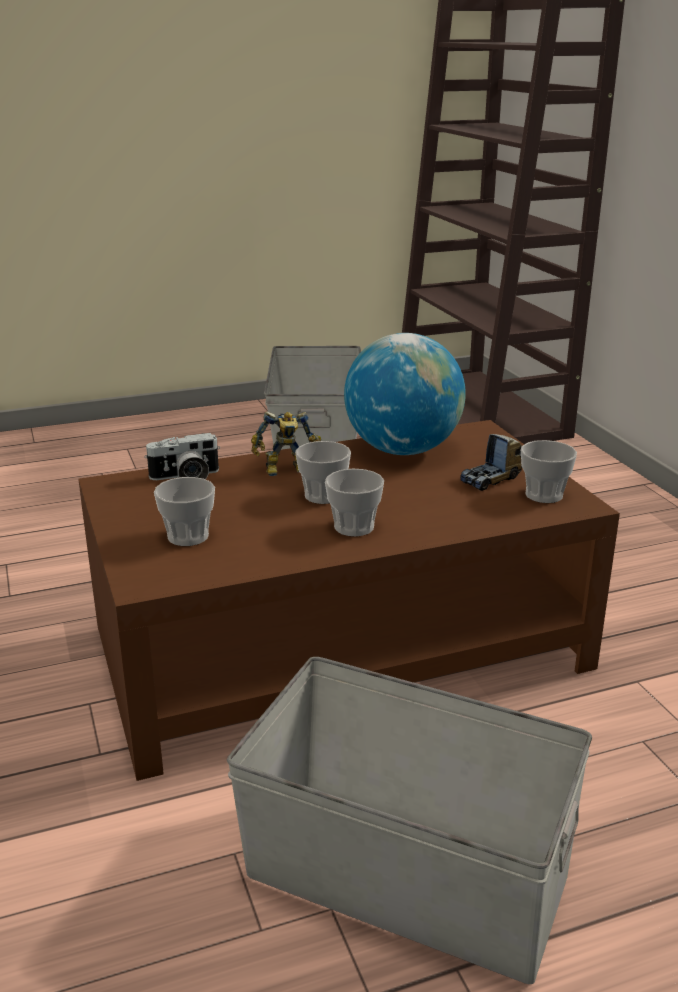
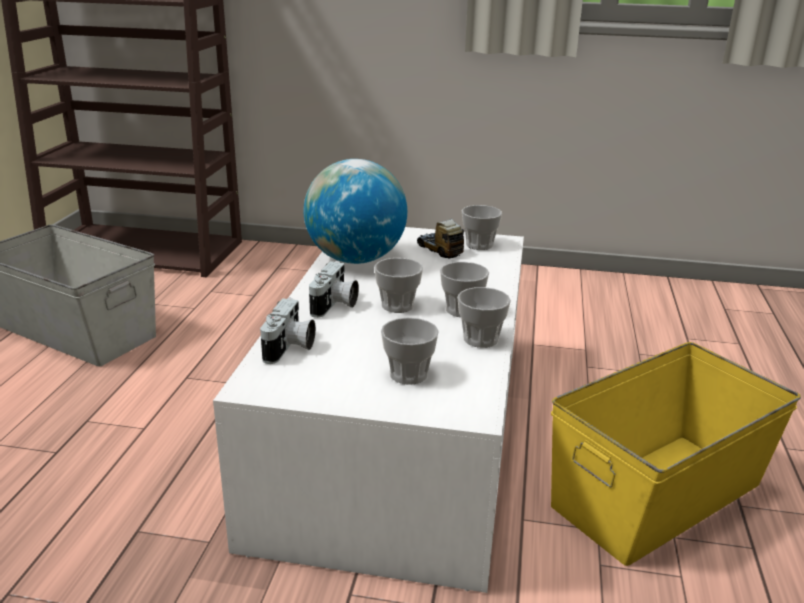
camera: 60 degrees left, 0 degrees up
brown coffee table [78,420,620,781] -> white coffee table [213,227,524,593]
grey storage box [227,657,592,984] -> yellow storage box [551,342,801,566]
toy robot [251,411,321,476] -> camera [309,261,359,318]
toy truck [460,434,522,491] -> toy truck turned 150 degrees clockwise [417,218,464,259]
none -> cup [457,287,511,348]

